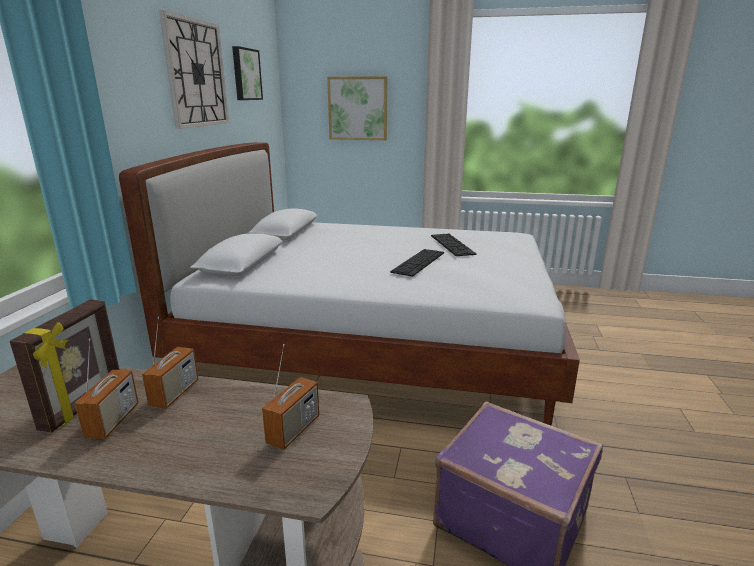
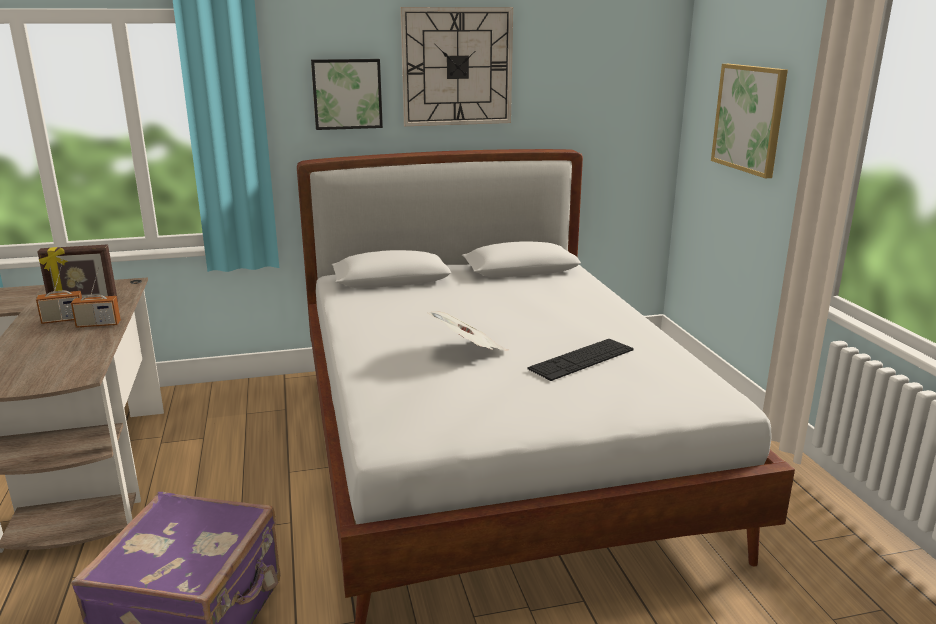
camera: 65 degrees right, 0 degrees up
picture [232,46,263,100] -> picture moved to [311,59,383,130]
radio [262,344,319,450] -> none
keyboard [390,249,444,277] -> newspaper [428,311,508,351]

